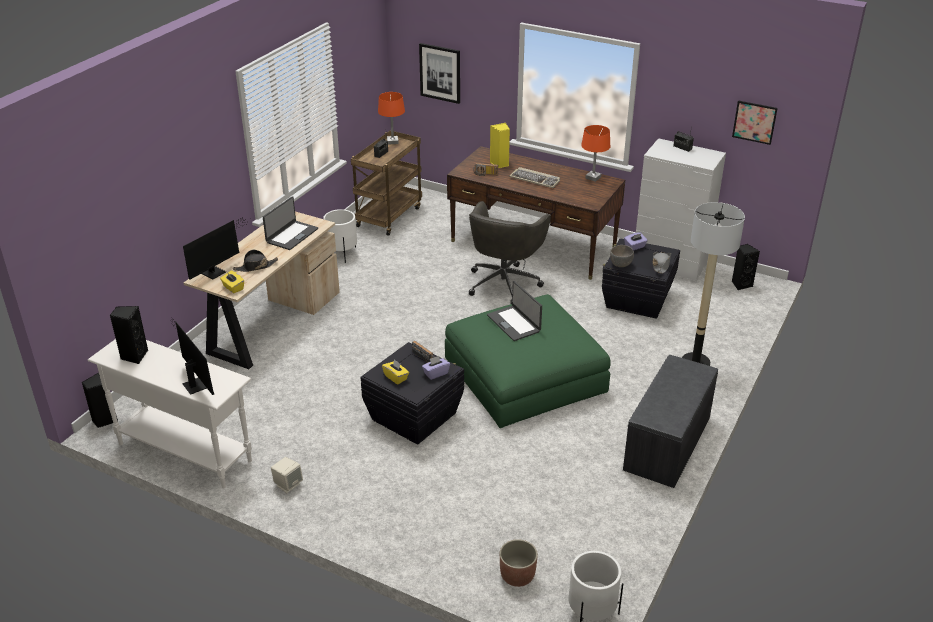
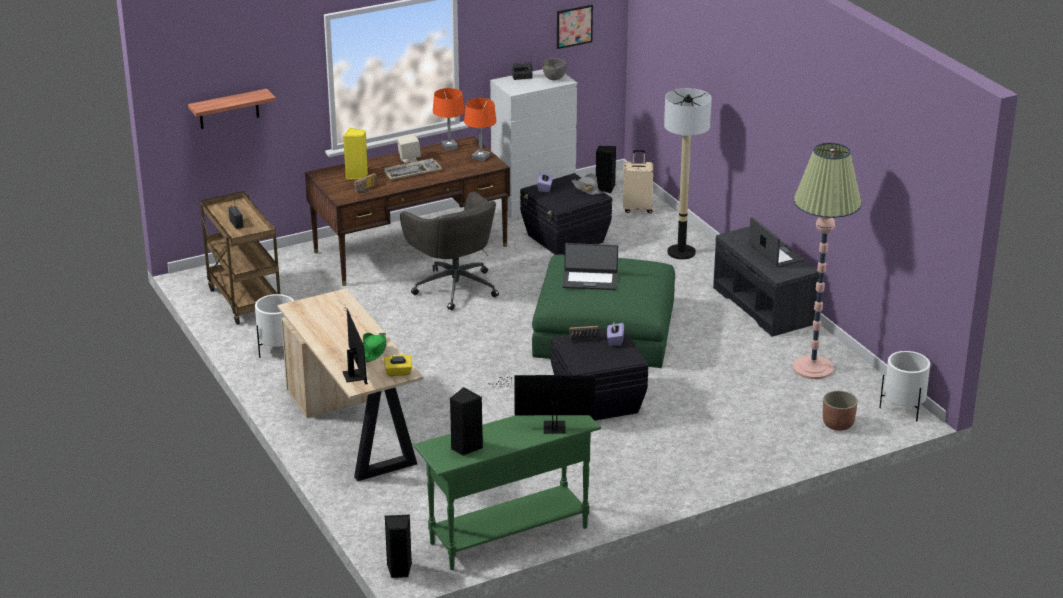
camera: 55 degrees left, 5 degrees down
white console table [88,339,252,488] -> green console table [413,415,601,570]
black hat [233,250,278,272] -> green hat [363,333,387,363]
laptop [263,196,318,250] -> laptop moved to [749,217,804,268]
beige speaker [271,457,303,493] -> beige speaker moved to [397,134,421,163]
orange table lamp [378,92,405,145] -> orange table lamp moved to [464,98,497,161]
yellow tissue box [382,359,409,384] -> none
picture [419,43,460,104] -> shelf [188,89,276,129]
grey bowl [610,245,634,267] -> grey bowl moved to [543,58,567,80]
none -> beige suitcase [623,150,653,214]
none -> floor lamp [793,143,862,379]

